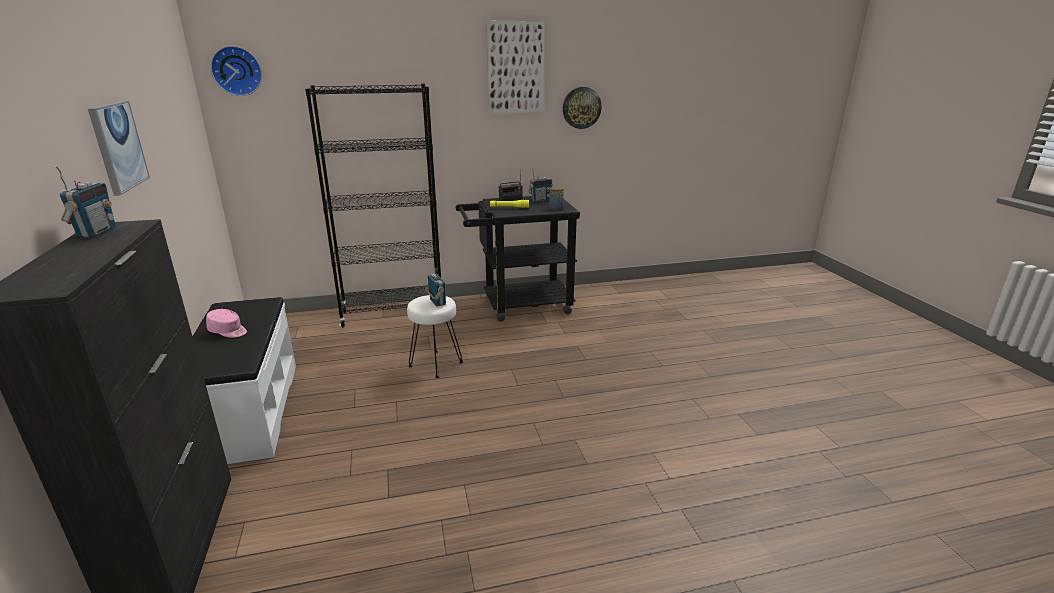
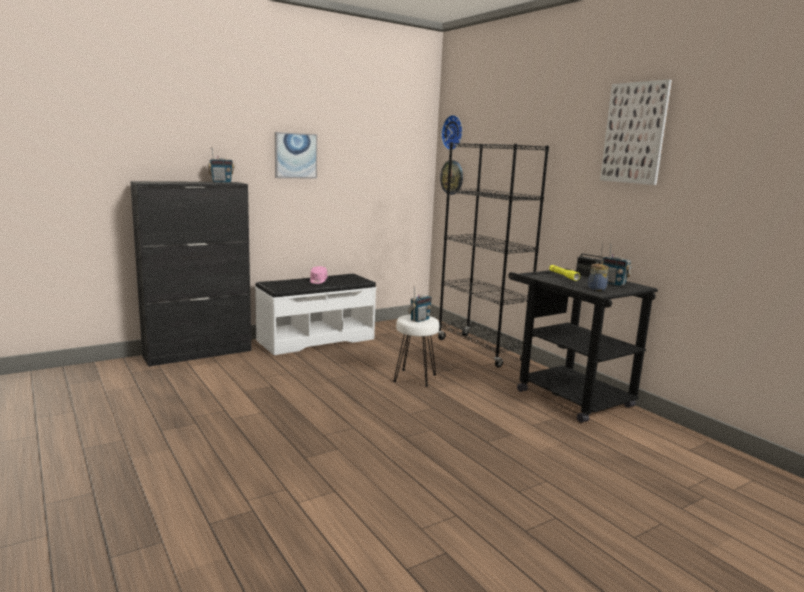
camera: 70 degrees right, 10 degrees down
wall clock [563,87,602,129] -> wall clock moved to [440,160,463,195]

